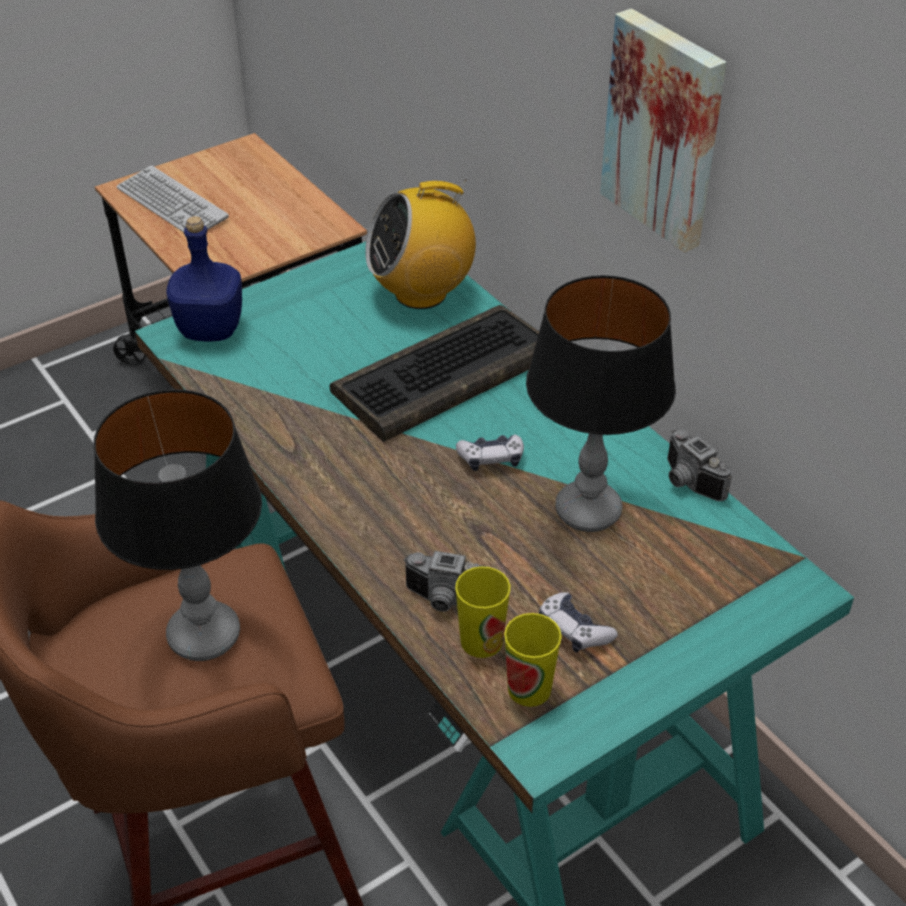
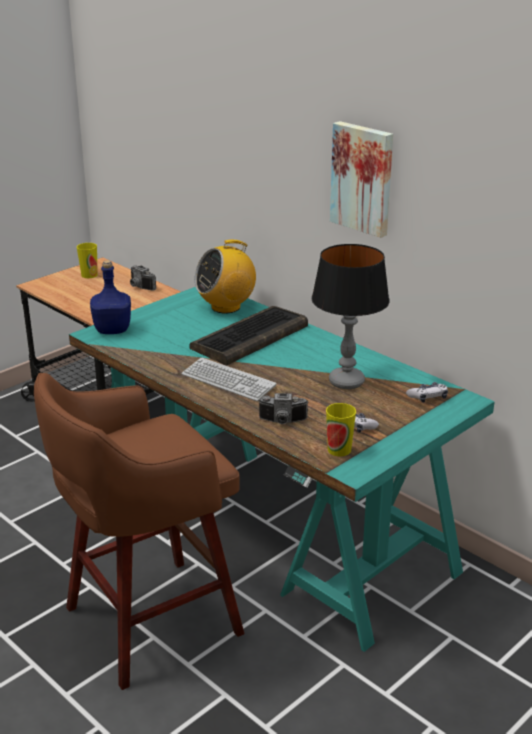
camera: 10 degrees left, 15 degrees down
table lamp [93,389,262,661] -> none
keyboard [116,165,229,232] -> keyboard moved to [181,358,277,401]
cup [455,566,510,658] -> cup moved to [77,243,98,278]
game controller [456,434,524,471] -> game controller moved to [406,382,448,403]
camera [667,429,732,501] -> camera moved to [130,265,156,291]

